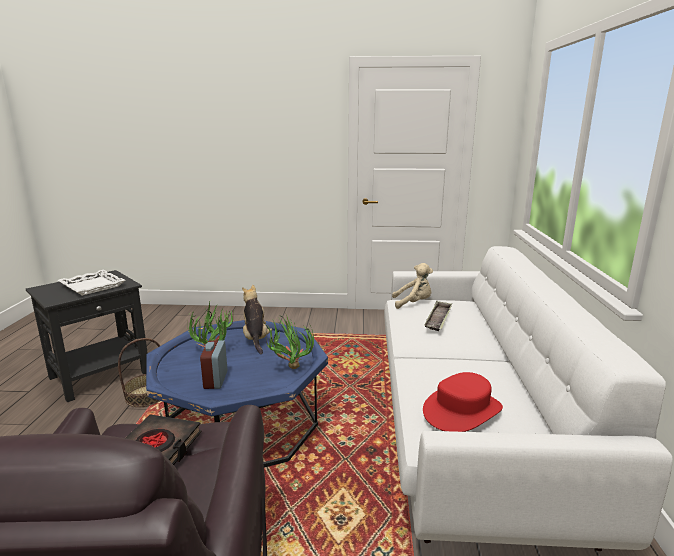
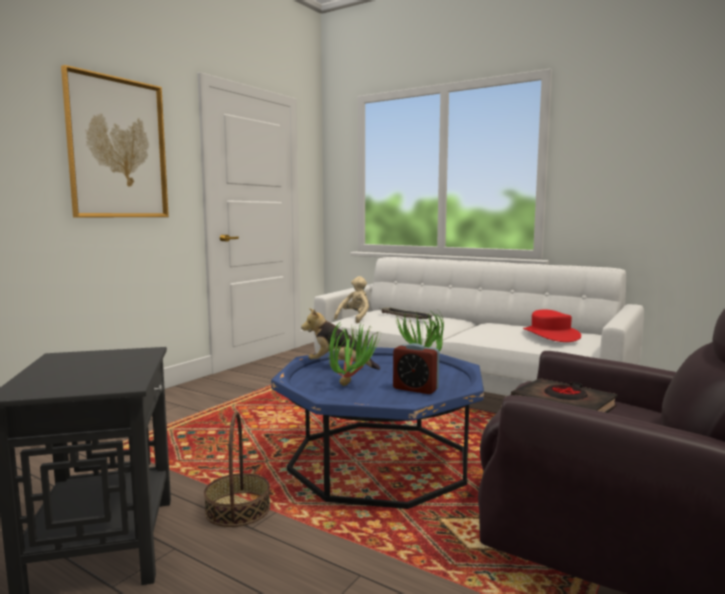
camera: 60 degrees left, 10 degrees down
white tray [58,270,125,296] -> none
none -> picture [61,65,169,218]

